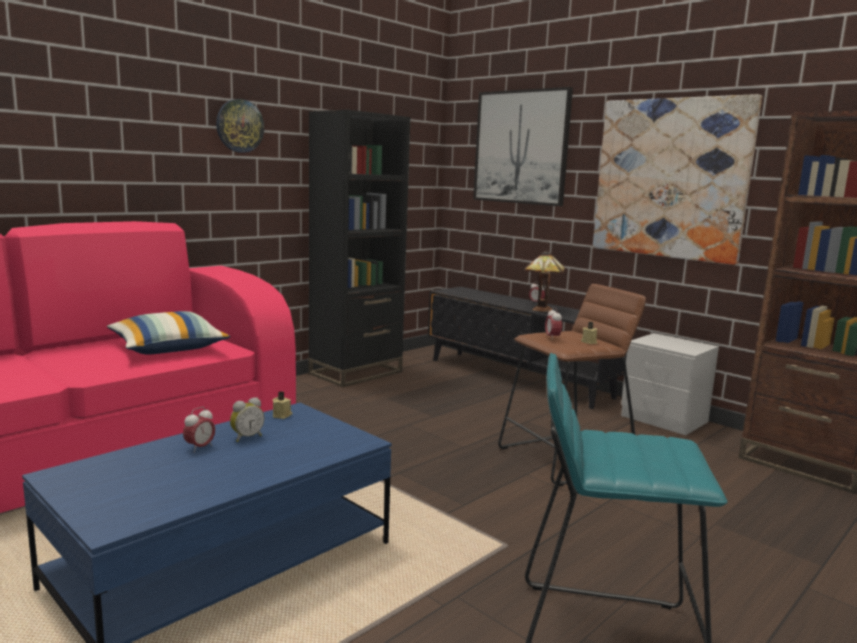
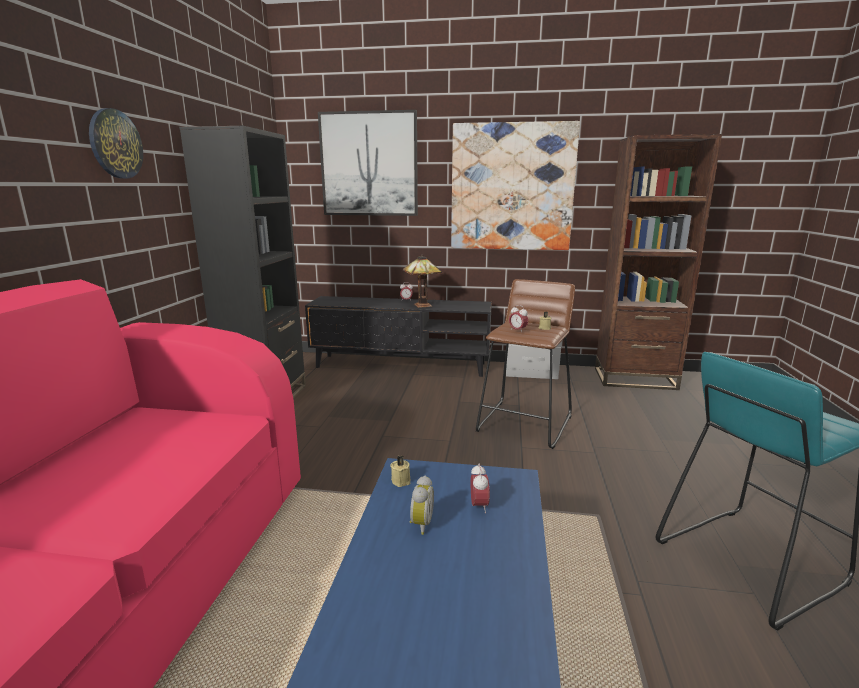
camera: 35 degrees left, 5 degrees up
pillow [107,311,230,355] -> none
alarm clock [183,407,215,453] -> alarm clock moved to [471,464,490,513]

